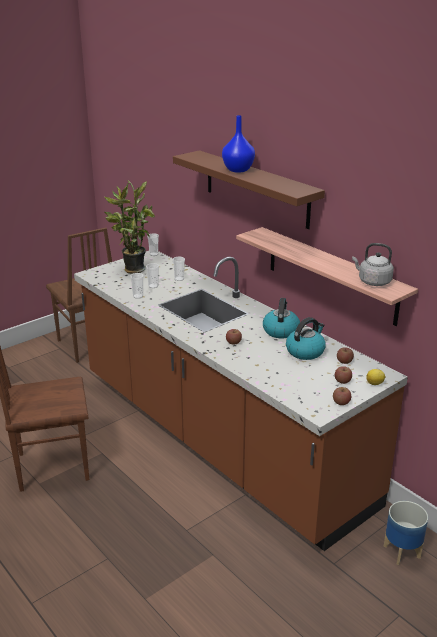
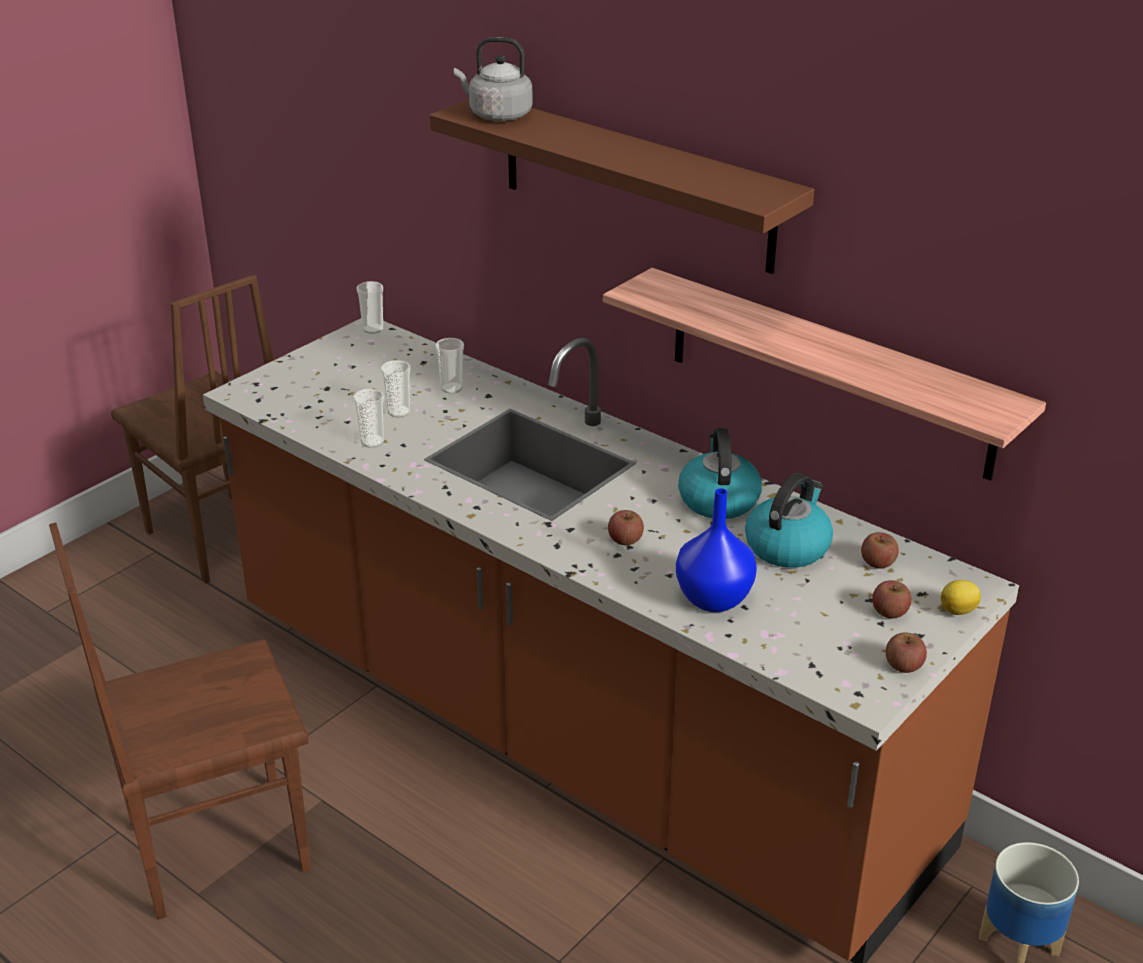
camera: 10 degrees left, 5 degrees up
potted plant [105,179,155,274] -> none
blue vase [222,115,255,173] -> blue vase moved to [676,488,757,612]
grey kettle [352,243,394,286] -> grey kettle moved to [454,37,533,121]

